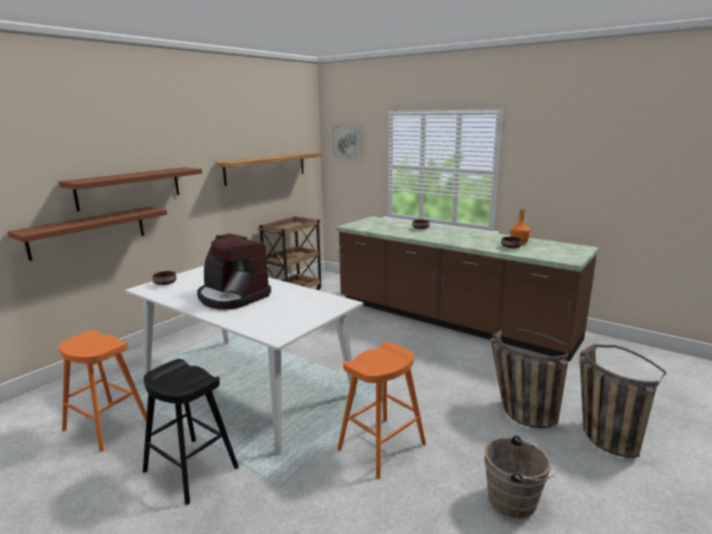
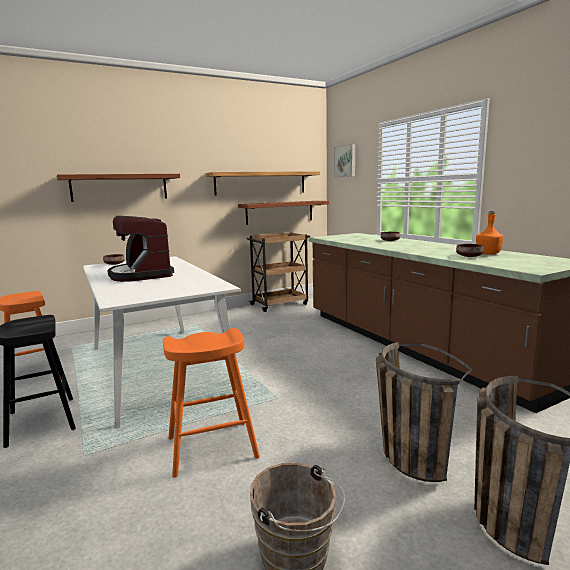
camera: 25 degrees right, 5 degrees down
brown shelf [7,207,167,261] -> brown shelf moved to [238,201,329,225]

